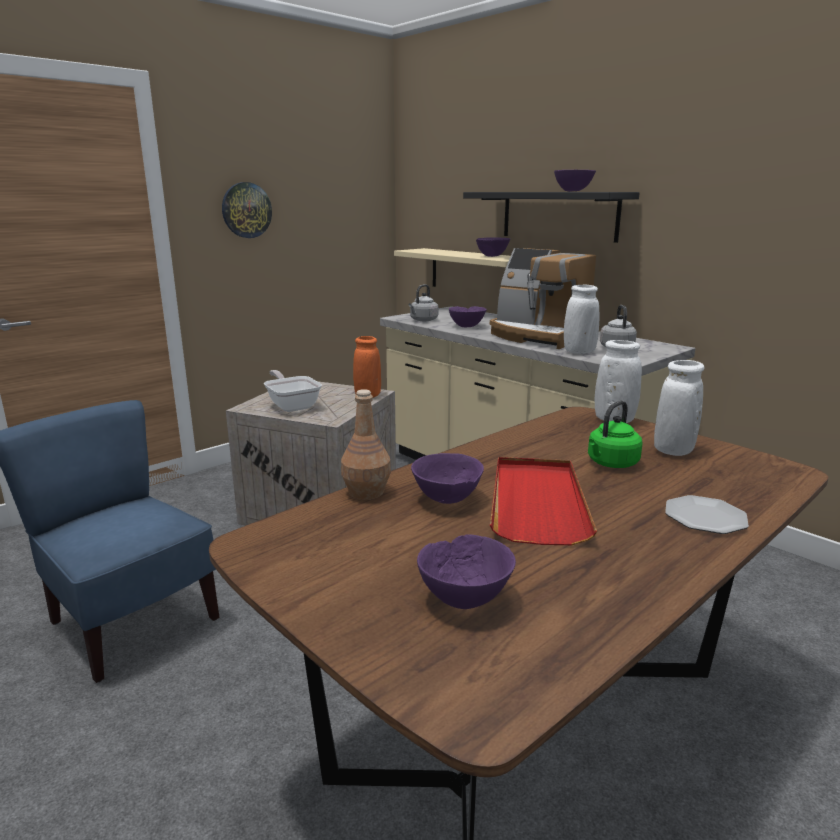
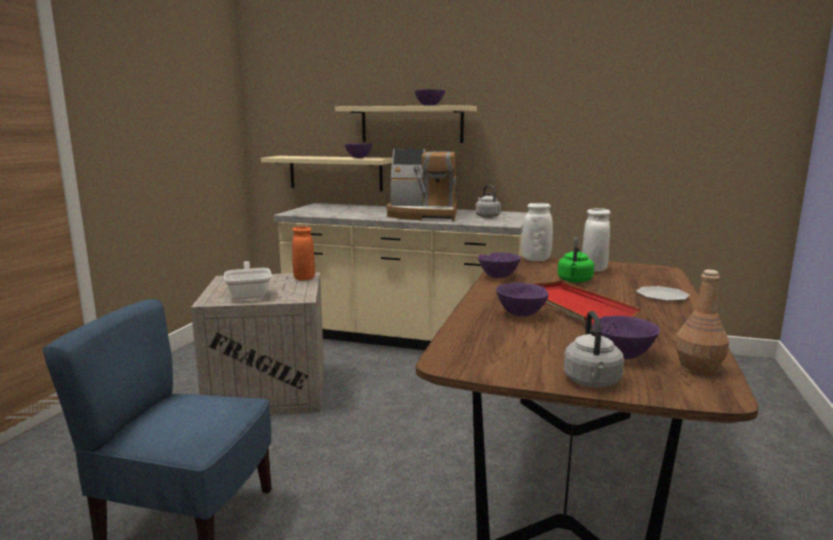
camera: 30 degrees left, 5 degrees down
wall clock [222,182,272,238] -> none
frying pan [264,370,322,412] -> frying pan turned 45 degrees clockwise [224,261,272,300]
brown bottle [341,389,391,500] -> brown bottle moved to [675,270,729,376]
grey kettle [409,284,438,321] -> grey kettle moved to [564,311,624,388]
purple bowl [449,306,487,327] -> purple bowl moved to [478,252,521,278]
black shelf [463,192,640,243] -> beige shelf [335,105,477,143]
white vase [564,285,599,354] -> none

